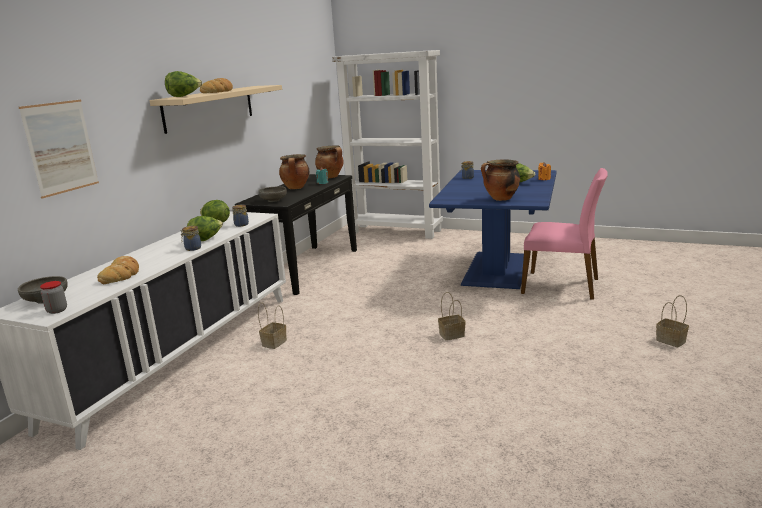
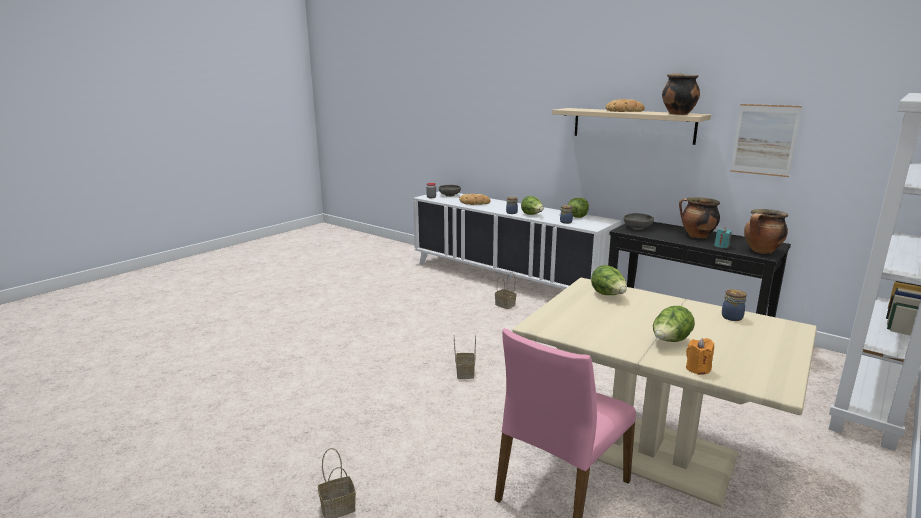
camera: 105 degrees right, 0 degrees up
picture [19,100,99,199] -> picture moved to [730,104,802,177]
lettuce [165,71,202,97] -> lettuce moved to [591,265,627,295]
blue dining table [429,170,557,289] -> beige dining table [513,278,817,507]
cooking pot [481,159,520,201] -> cooking pot moved to [662,73,700,115]

